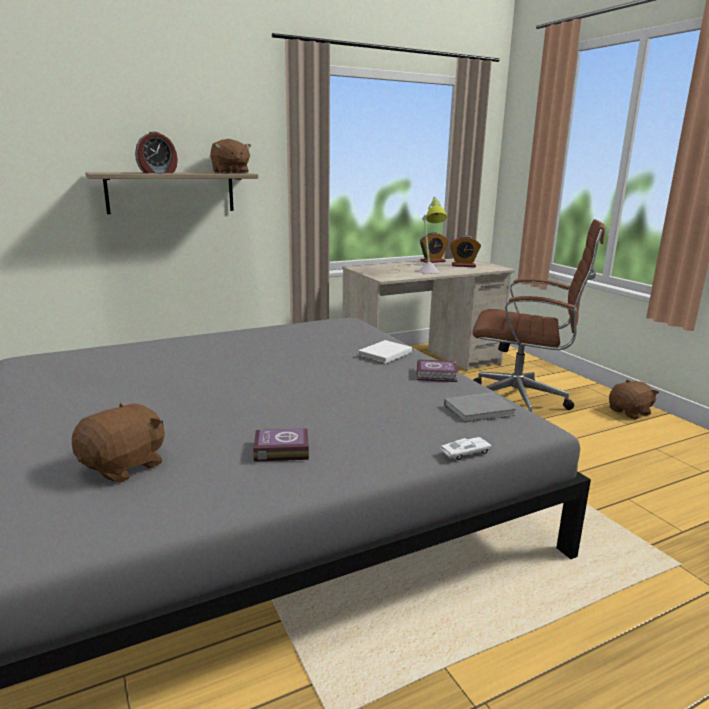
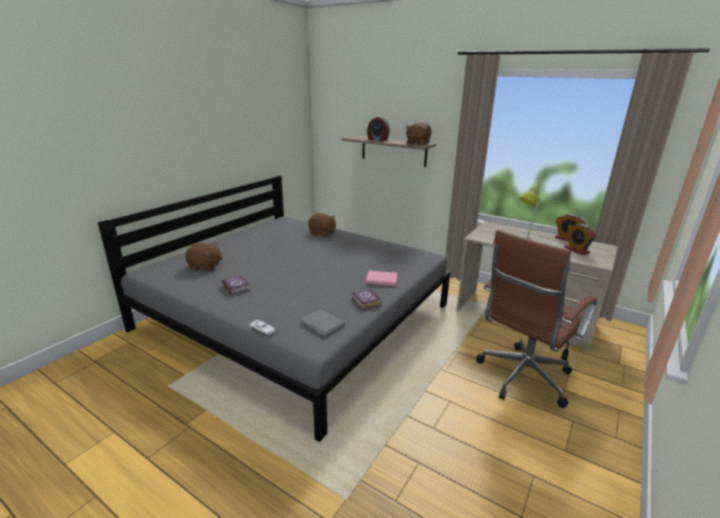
camera: 60 degrees right, 5 degrees up
white book [358,340,412,364] -> pink book [366,271,397,286]
brown office chair [472,219,605,412] -> brown office chair turned 60 degrees clockwise [476,230,597,408]
brown plush toy [609,380,659,419] -> brown plush toy moved to [308,213,336,237]

